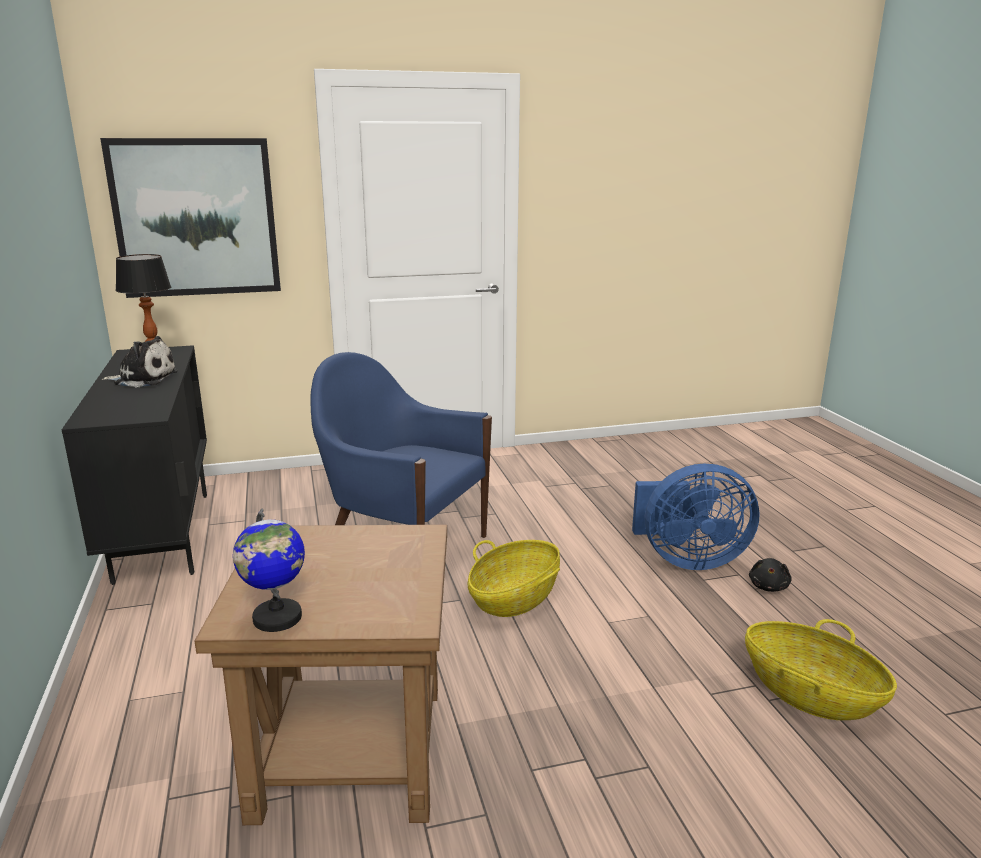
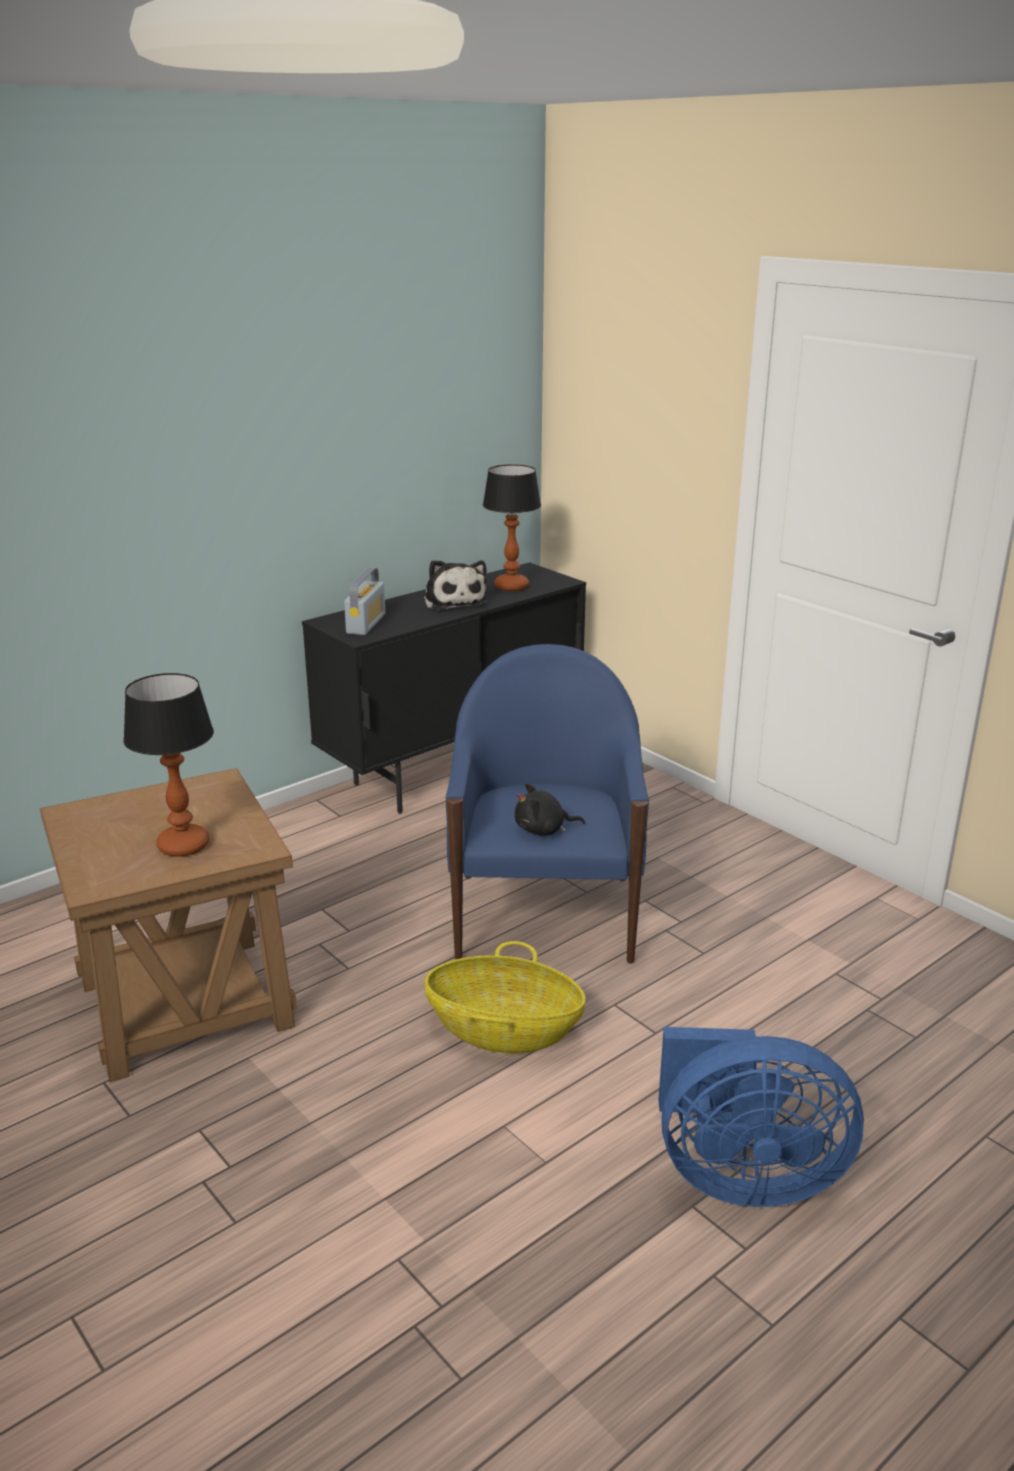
camera: 65 degrees right, 5 degrees up
picture [100,138,281,298] -> none
globe [233,508,305,632] -> none
blue fan [632,464,760,570] -> blue fan turned 60 degrees counterclockwise [658,1027,864,1207]
basket [745,619,897,720] -> none
black plush toy [749,558,792,592] -> black plush toy moved to [515,783,585,836]
none -> table lamp [123,673,214,857]
none -> radio [344,567,385,635]

